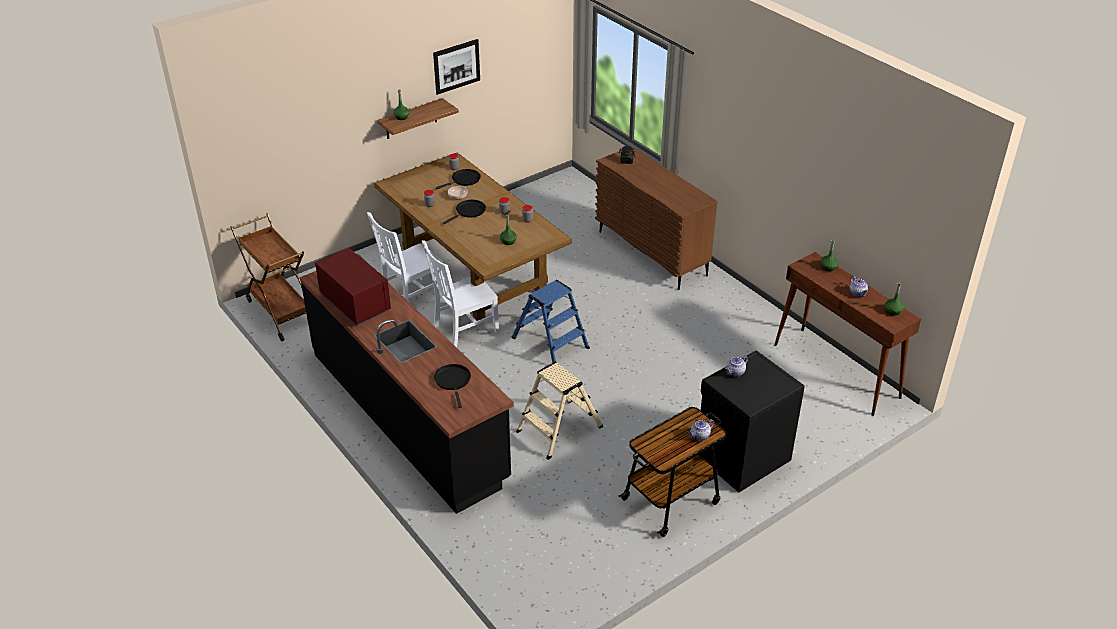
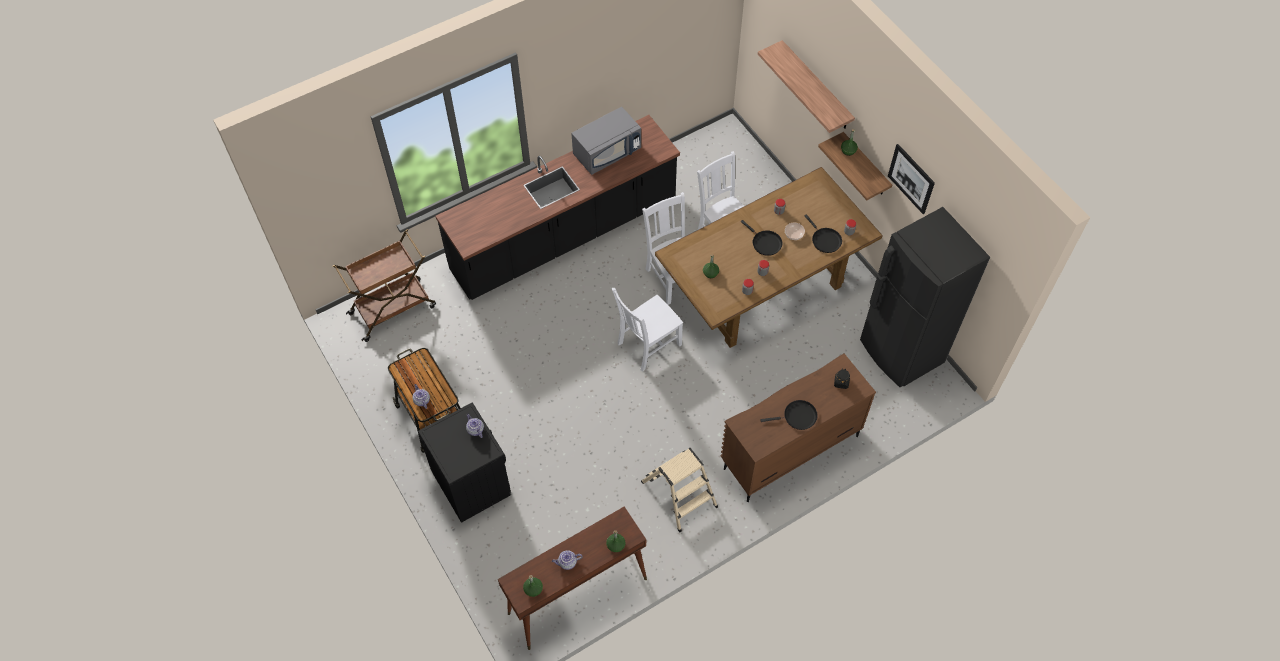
camera: 95 degrees right, 20 degrees up
brown cart [230,213,306,341] -> brown cart moved to [332,229,436,342]
red microwave [315,248,391,325] -> grey microwave [571,107,641,175]
black frying pan [434,364,471,408] -> black frying pan moved to [760,400,818,430]
blue step ladder [511,279,590,363] -> white chair [611,288,683,371]
beige step ladder [516,361,603,460] -> beige step ladder moved to [641,448,718,532]
none -> shelf [758,40,855,133]
none -> black fridge [860,207,990,387]

